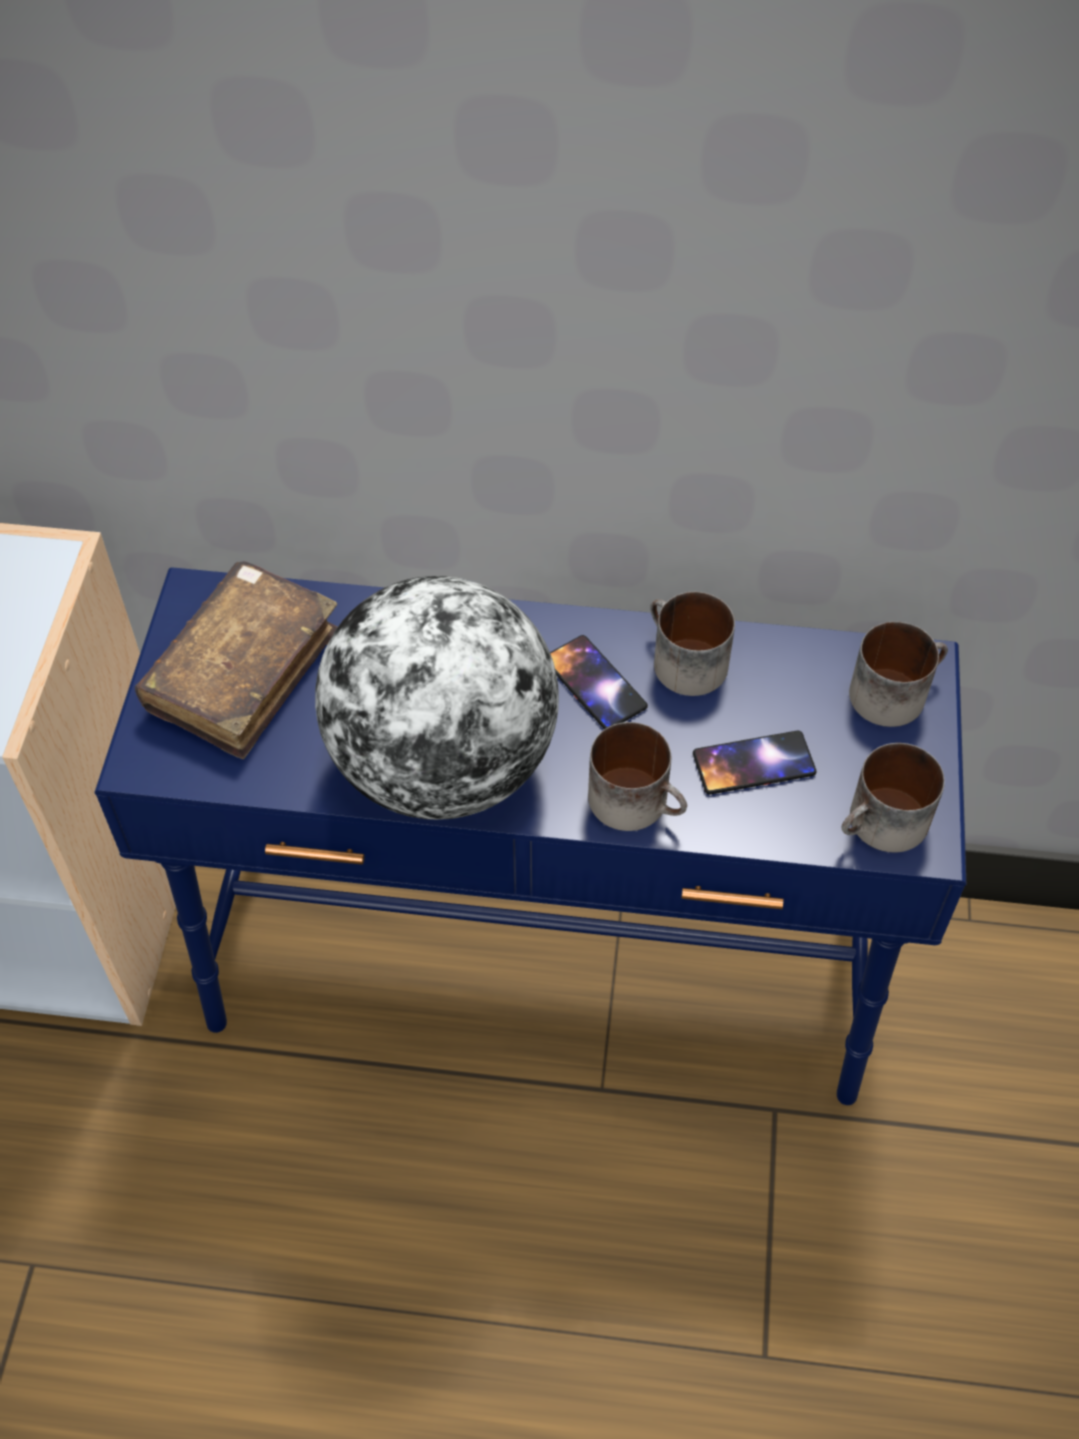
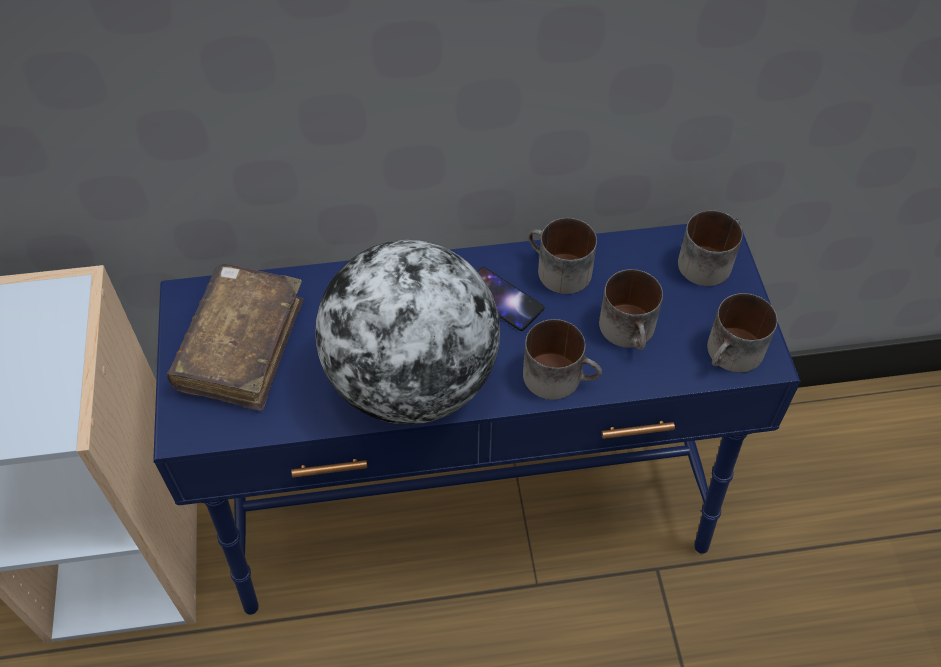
camera: 15 degrees left, 0 degrees up
phone [693,731,817,795] -> mug [599,269,663,350]

